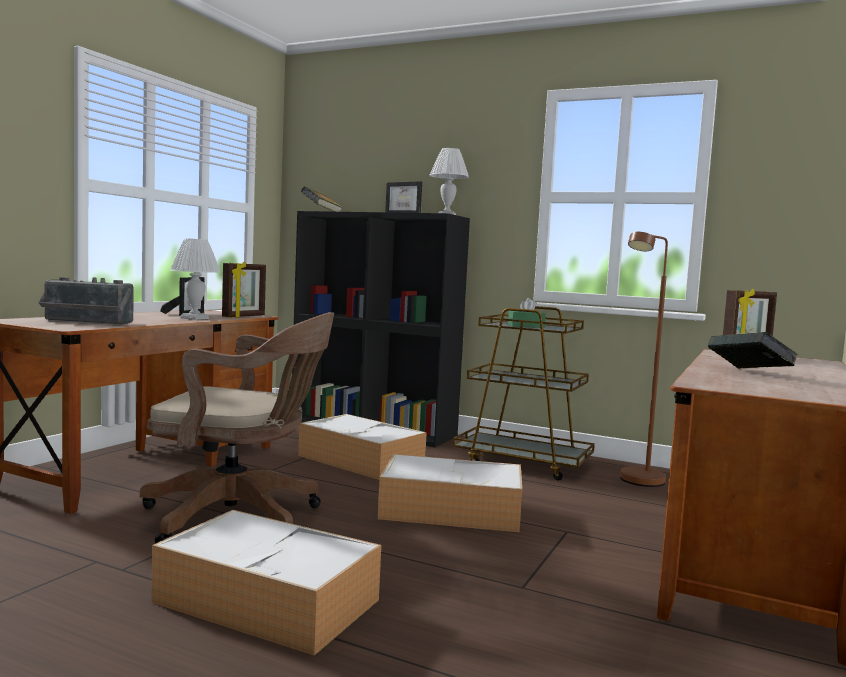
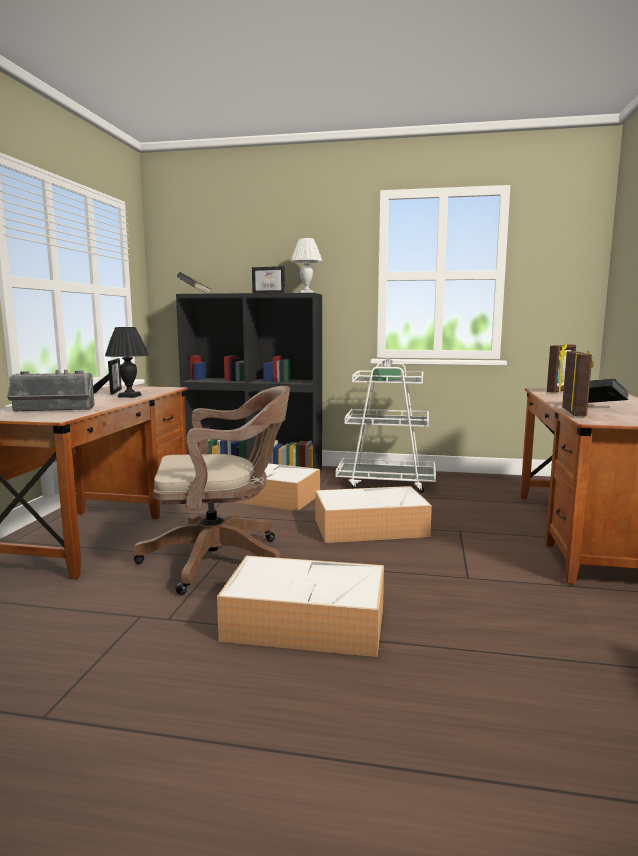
camera: 15 degrees left, 5 degrees up
white table lamp [170,238,221,320] -> black table lamp [105,327,149,398]
picture frame [222,262,266,318] -> picture frame moved to [562,351,594,416]
brown cart [452,306,595,481] -> white cart [336,363,436,493]
brown floor lamp [620,232,668,487] -> none

